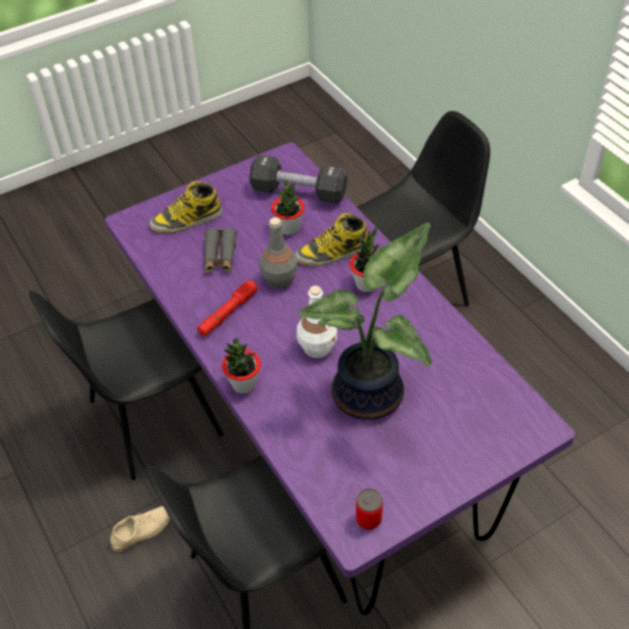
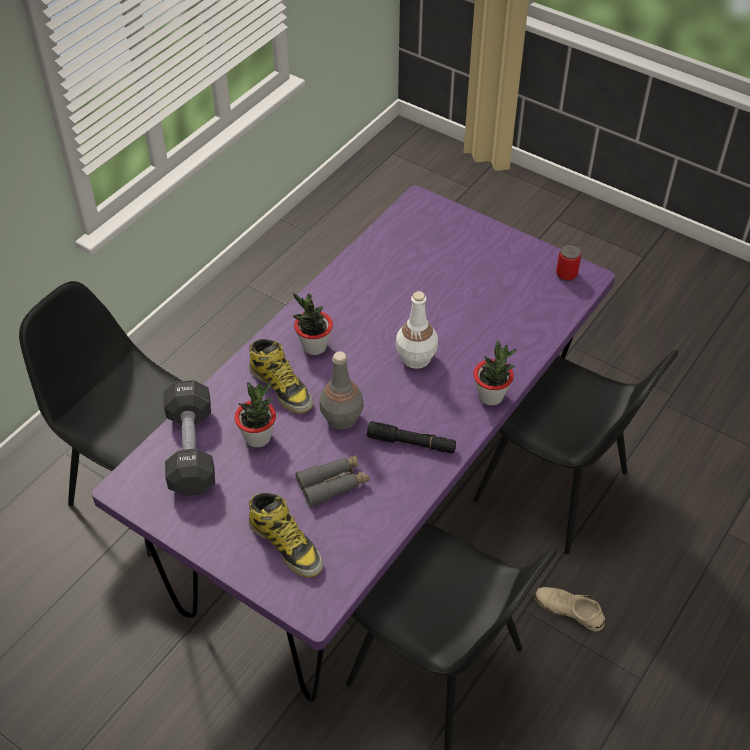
camera: 115 degrees left, 0 degrees up
red flashlight [197,280,258,336] -> black flashlight [367,421,456,453]
potted plant [298,223,431,420] -> none

